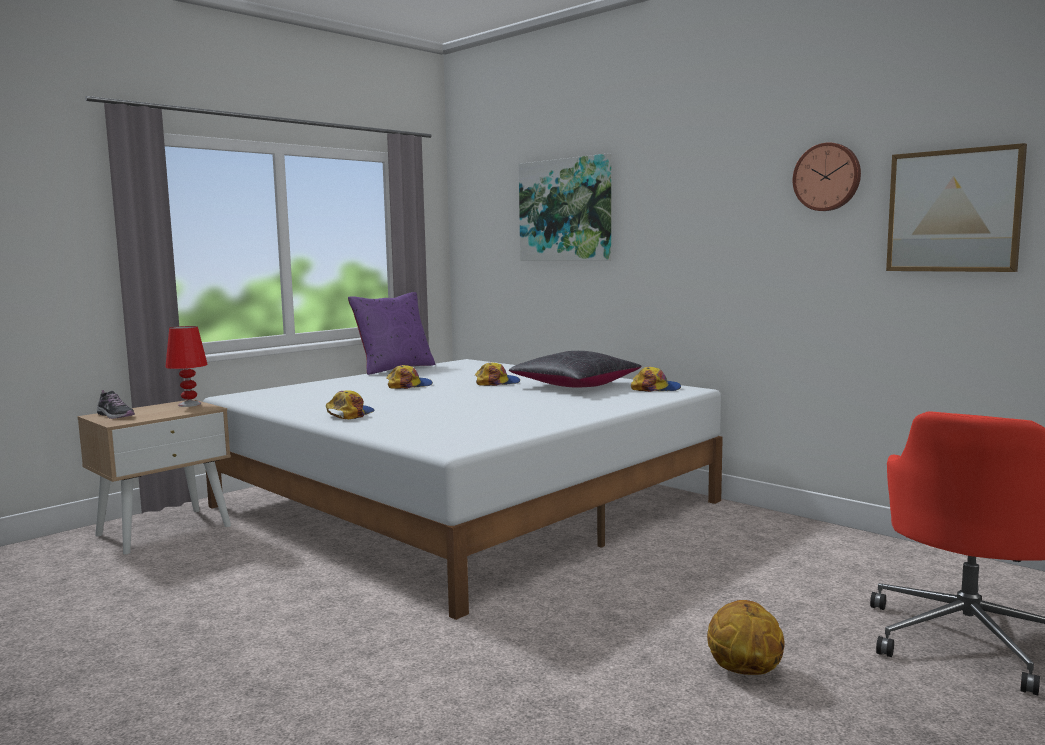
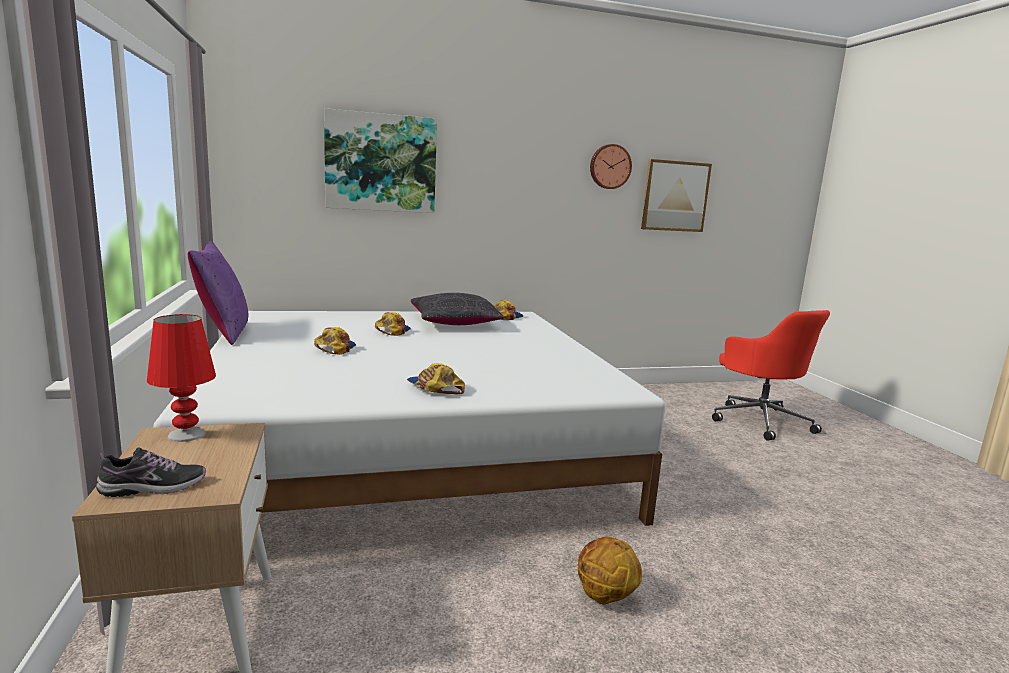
camera: 60 degrees left, 5 degrees up
basketball [707,600,785,675] -> basketball moved to [578,537,642,604]

